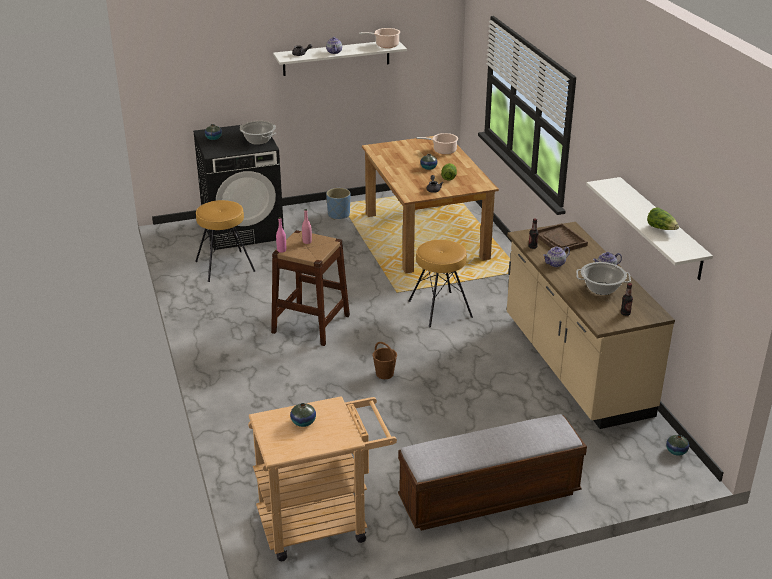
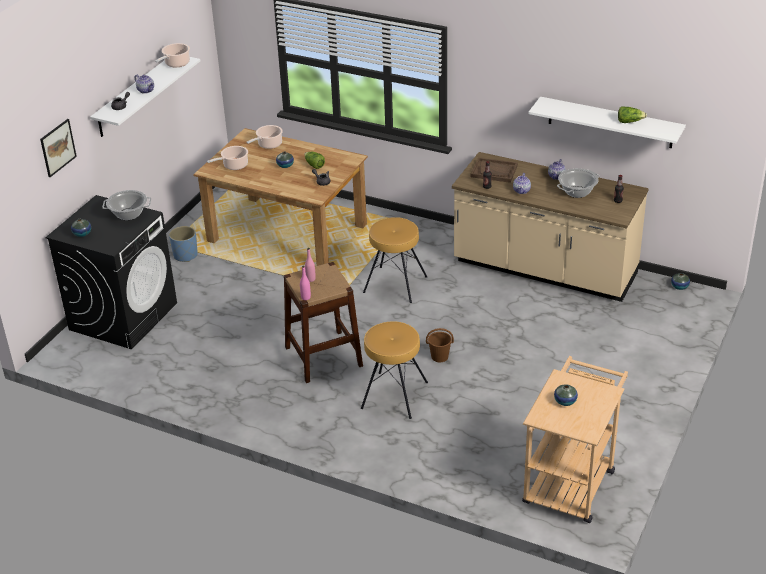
camera: 45 degrees left, 5 degrees up
brown stool [195,200,255,282] -> brown stool moved to [361,321,428,419]
bench [398,414,587,531] -> none
none -> picture [40,119,77,177]
none -> cooking pot [207,146,248,170]

